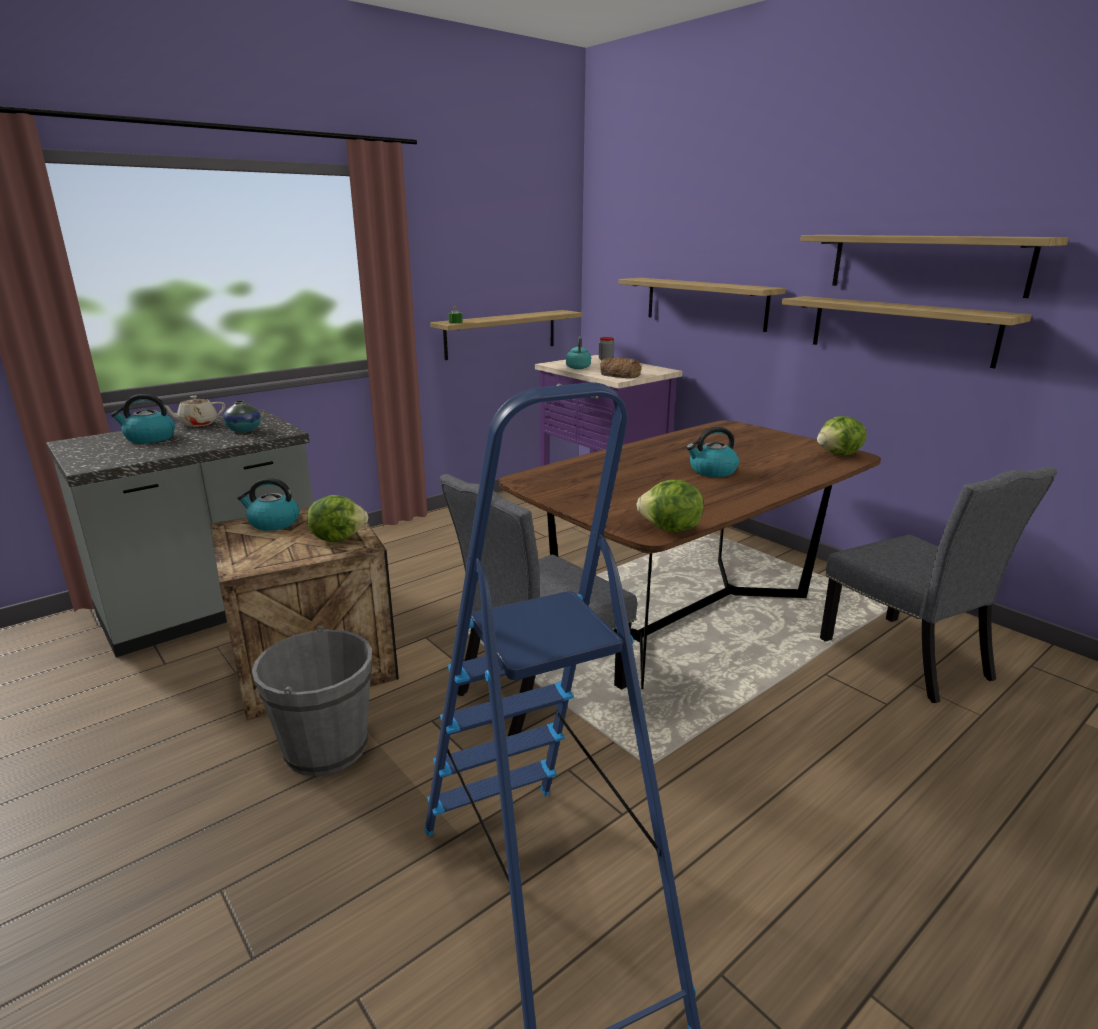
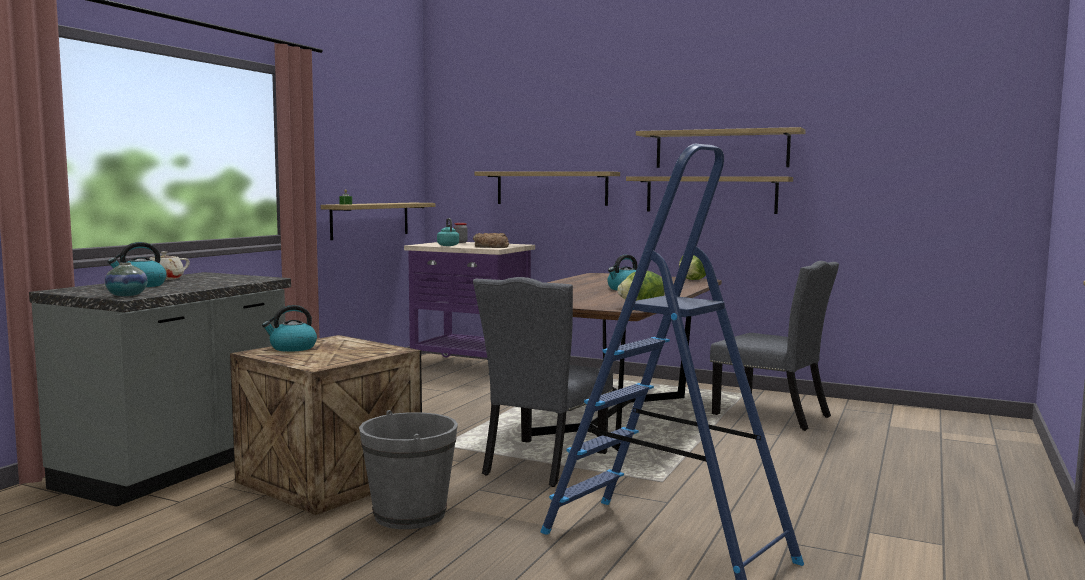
camera: 25 degrees left, 15 degrees down
vase [223,401,261,433] -> vase moved to [105,262,148,296]
lettuce [307,495,368,542] -> none

